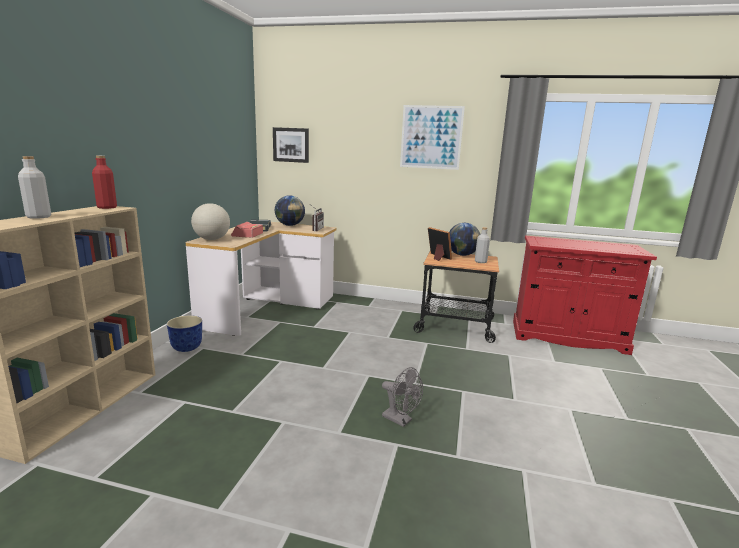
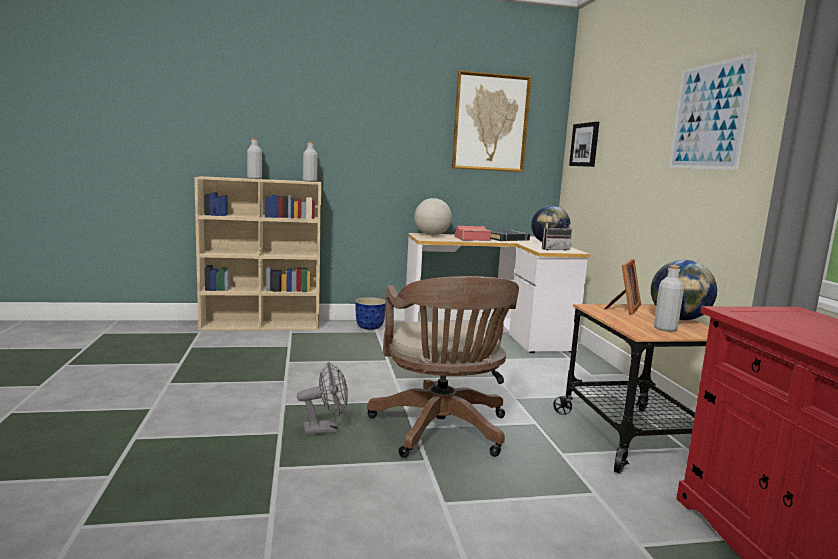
camera: 65 degrees right, 5 degrees down
red bottle [92,156,117,209] -> grey bottle [303,141,318,182]
grey fan [382,367,423,427] -> grey fan turned 120 degrees counterclockwise [297,362,348,435]
none -> brown office chair [367,276,519,458]
none -> picture [452,71,532,172]

